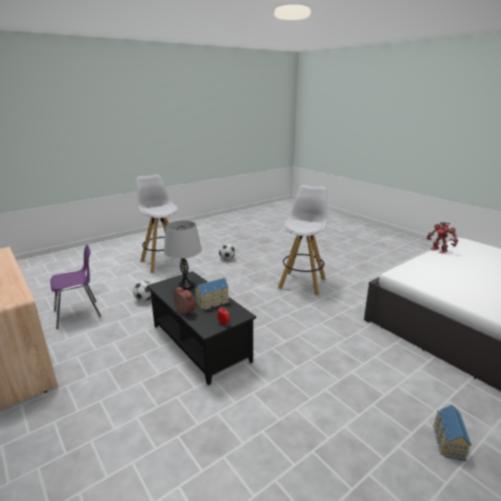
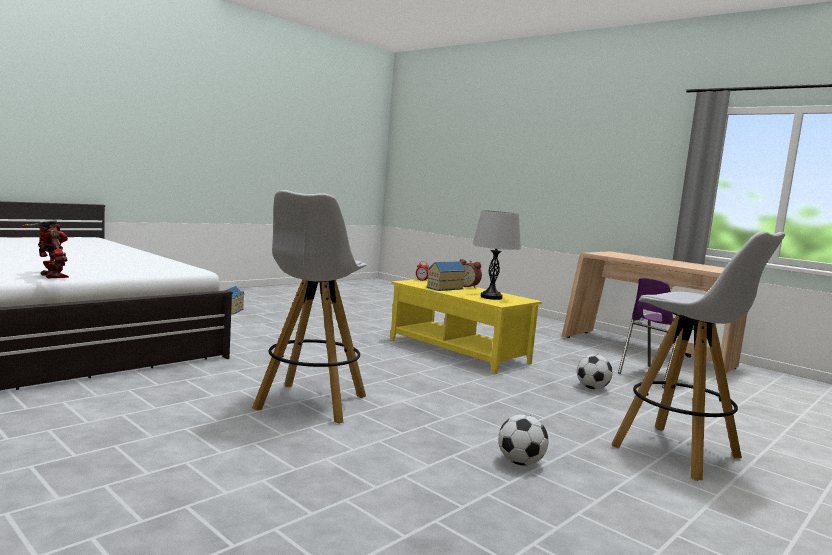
camera: 170 degrees right, 15 degrees down
black coffee table [147,271,256,385] -> yellow coffee table [390,279,542,374]

